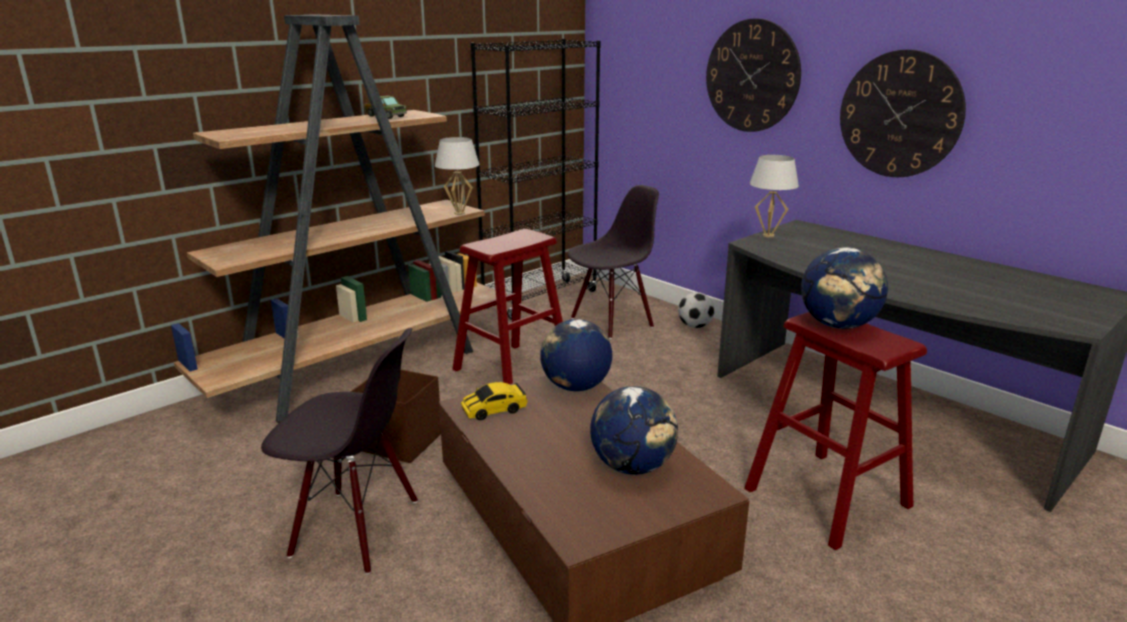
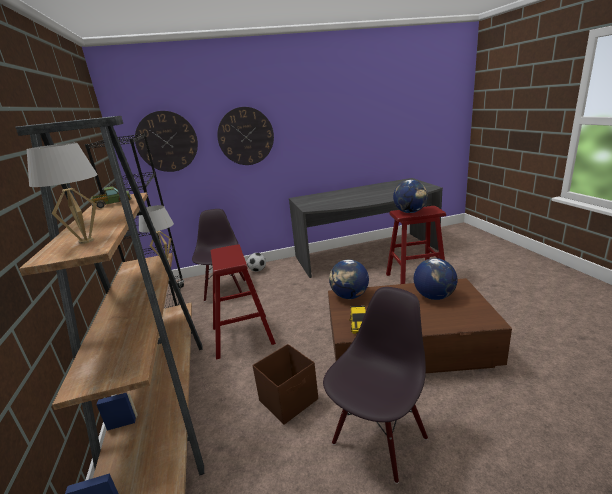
camera: 60 degrees left, 0 degrees up
white table lamp [750,155,799,238] -> white table lamp moved to [27,143,98,244]
wall clock [840,49,966,177] -> wall clock moved to [135,111,198,172]

